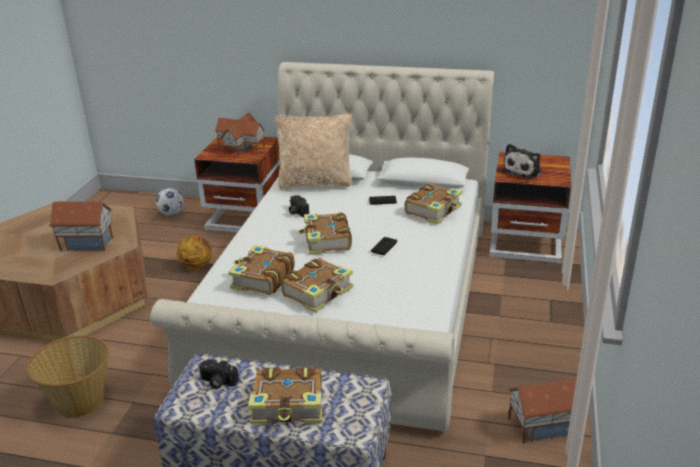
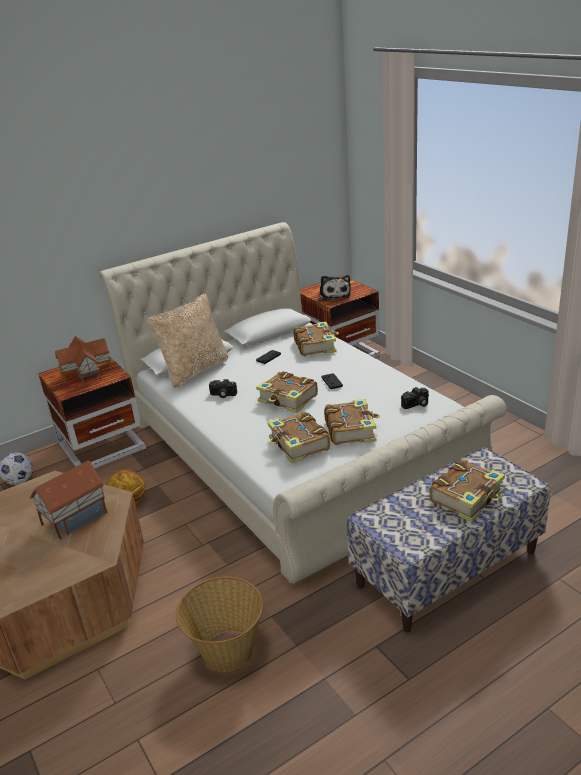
camera: 45 degrees left, 0 degrees up
camera [199,359,239,389] -> camera moved to [401,387,429,409]
toy house [508,379,576,444] -> none

